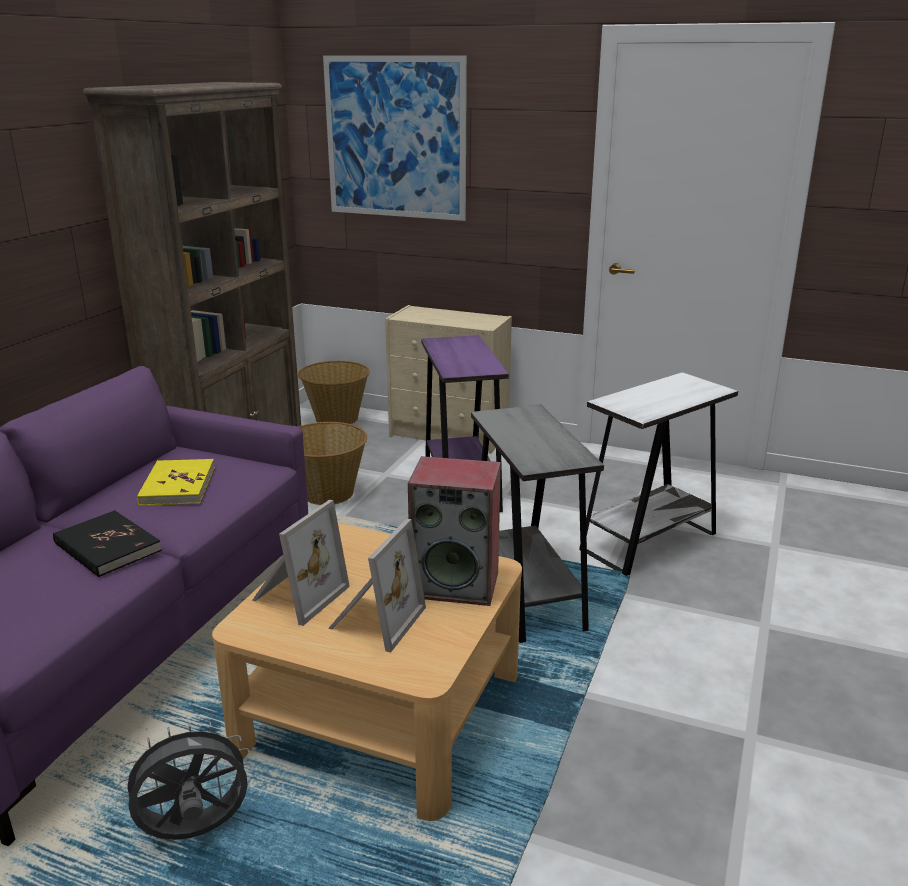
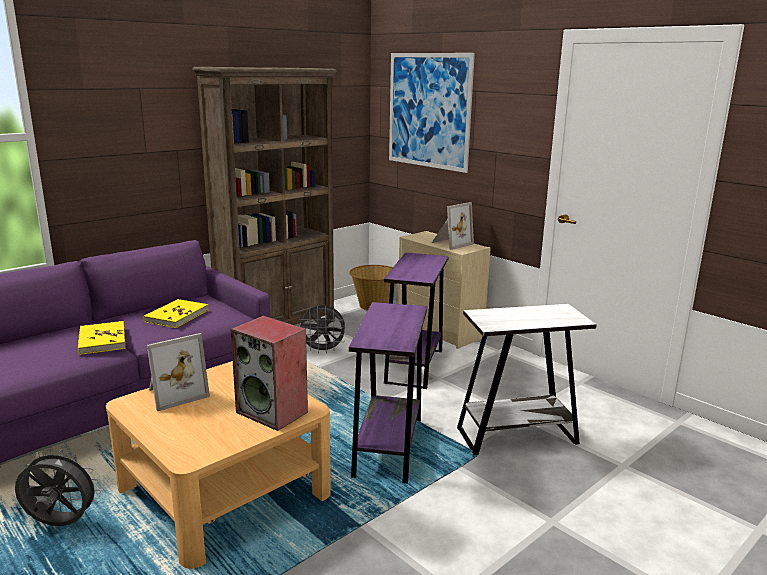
camera: 25 degrees right, 5 degrees down
black book [53,510,162,577] -> yellow book [77,321,126,355]
basket [298,422,367,505] -> grey fan [299,305,348,354]
picture frame [328,519,426,653] -> picture frame moved to [432,202,474,250]
grey side table [471,404,604,643] -> purple side table [349,302,427,484]

